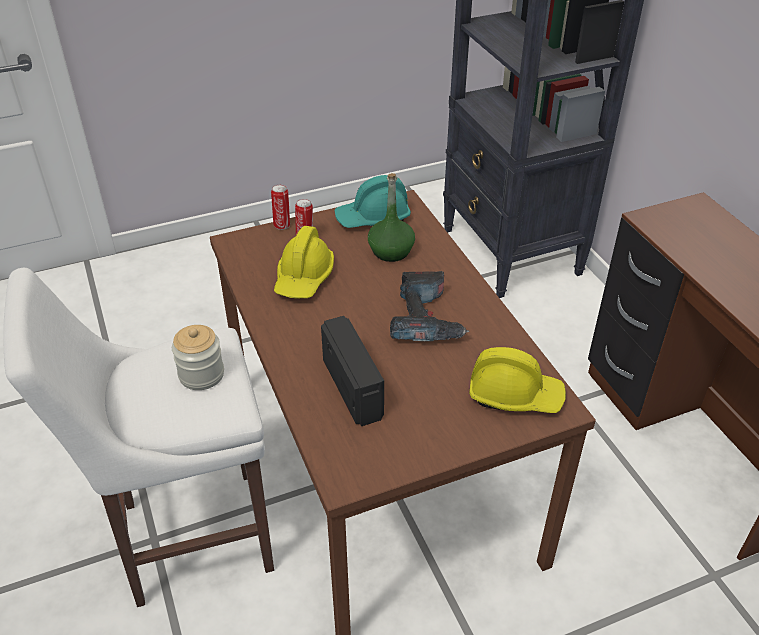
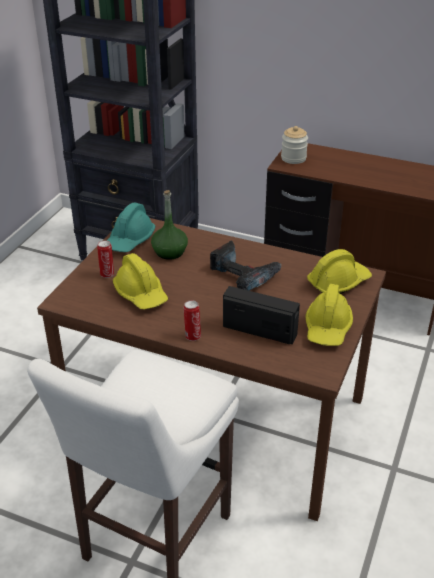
camera: 45 degrees left, 5 degrees down
jar [172,325,224,390] -> jar moved to [281,126,308,164]
can [271,185,290,230] -> can moved to [184,300,201,341]
none -> yellow hard hat [305,284,353,346]

